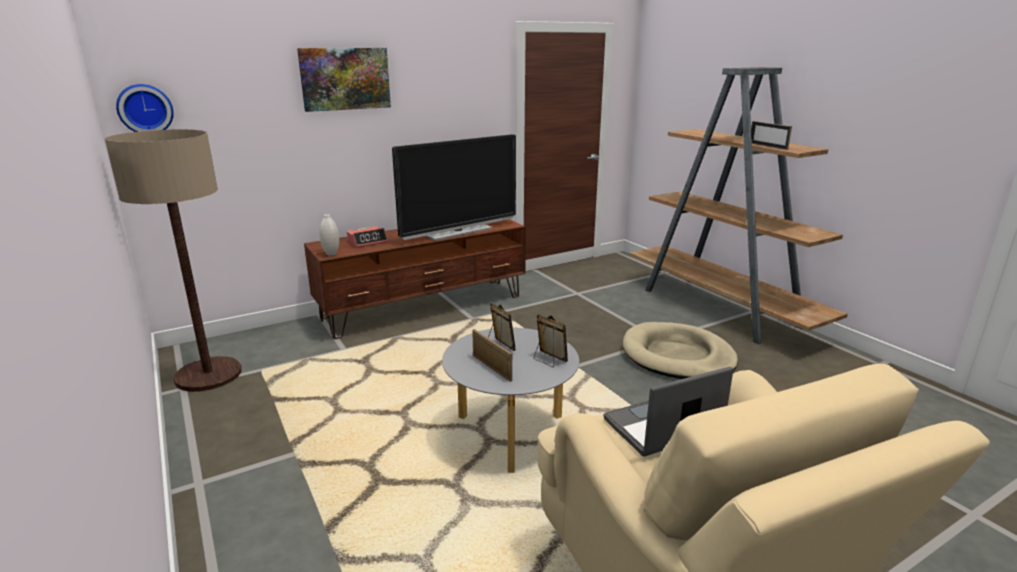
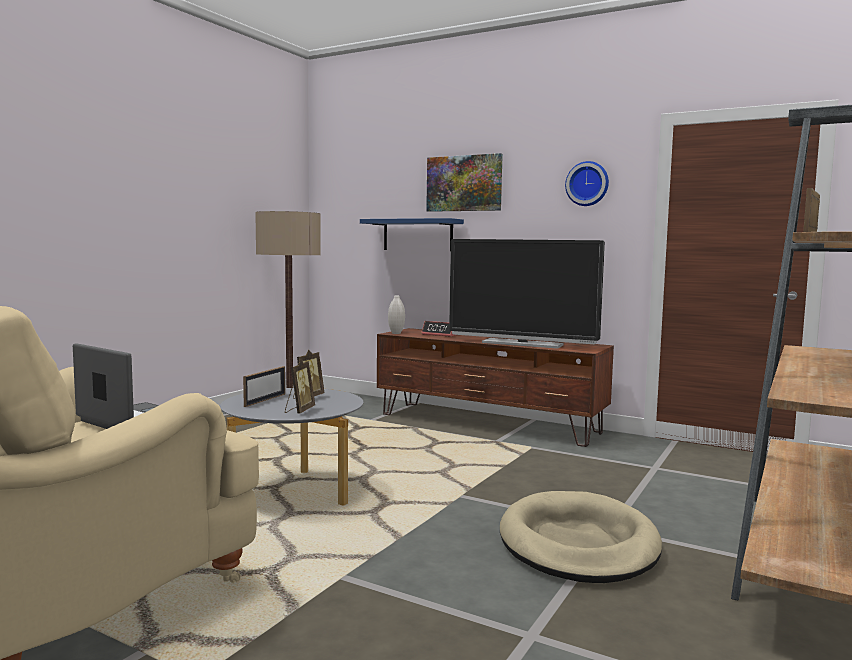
camera: 60 degrees right, 15 degrees down
wall clock [116,84,174,132] -> wall clock moved to [565,161,609,206]
none -> blue shelf [360,218,464,251]

